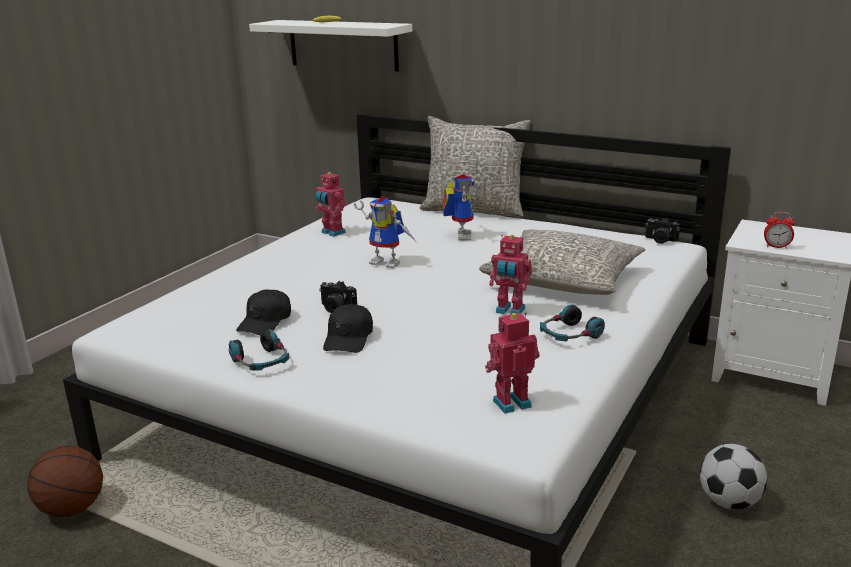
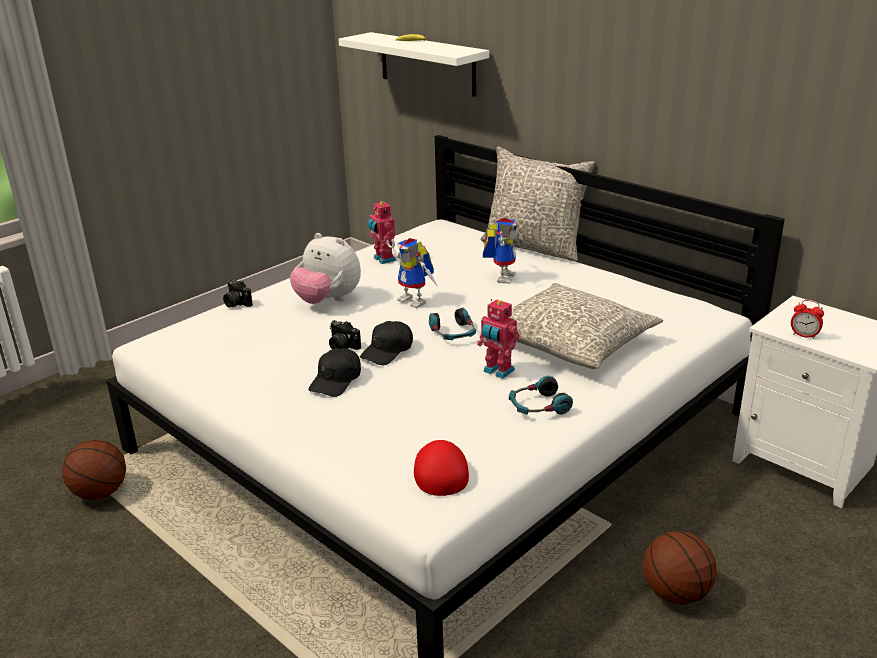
camera: 15 degrees right, 5 degrees up
headphones [229,330,290,370] -> headphones moved to [429,308,476,340]
black cap [236,289,291,335] -> black cap moved to [360,321,413,365]
toy robot [485,312,540,414] -> red cap [414,440,469,496]
camera [645,217,680,244] -> camera moved to [223,280,253,308]
football [700,444,767,510] -> basketball [643,531,717,605]
none -> plush toy [290,233,361,304]

